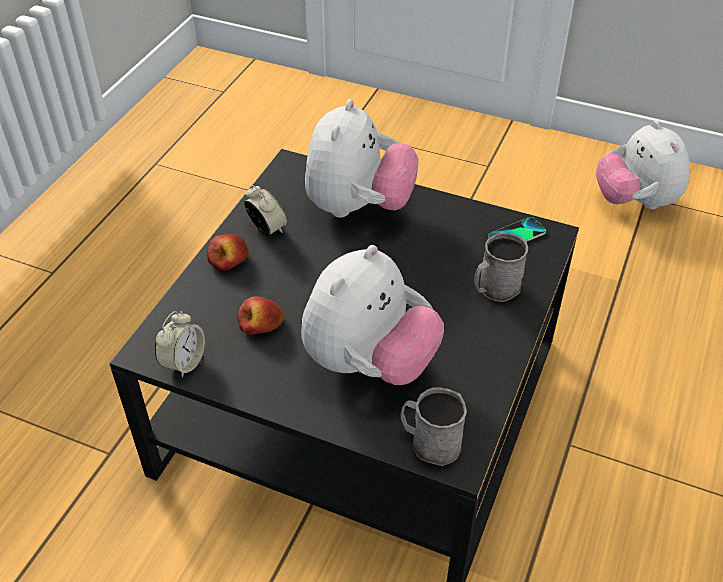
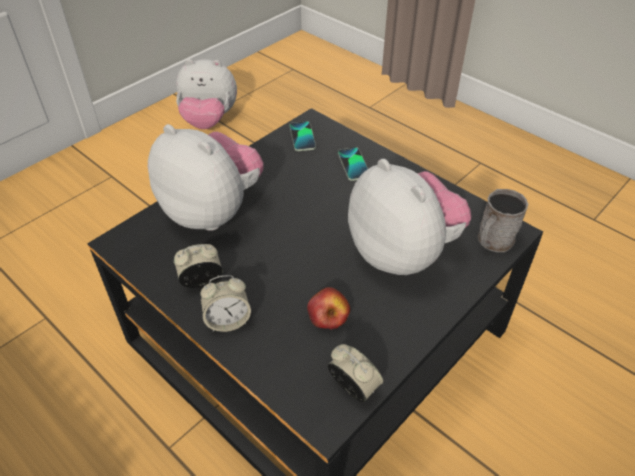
camera: 70 degrees left, 0 degrees up
apple [207,234,249,271] -> alarm clock [200,275,251,332]
grey mug [474,232,528,302] -> phone [338,147,368,181]

